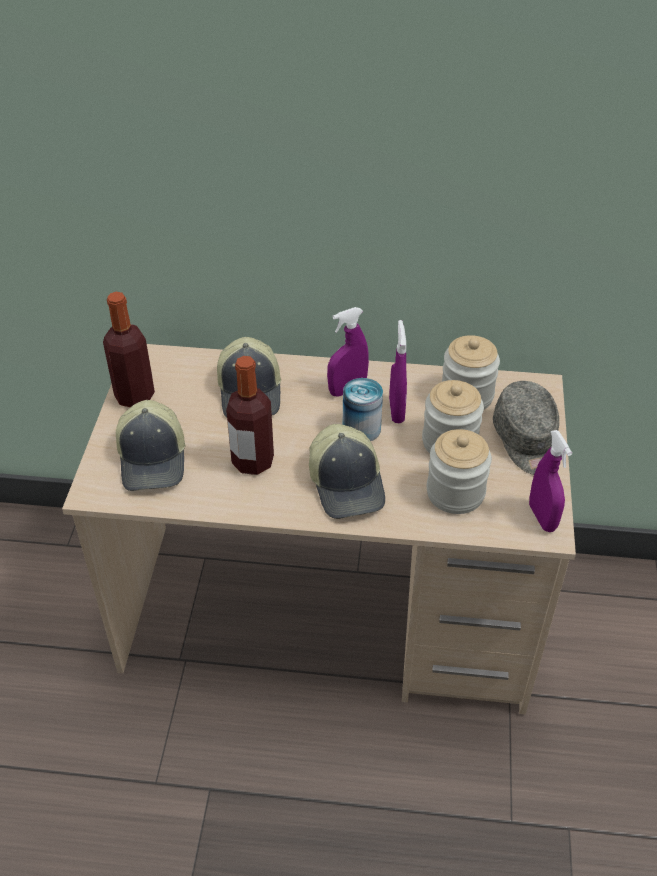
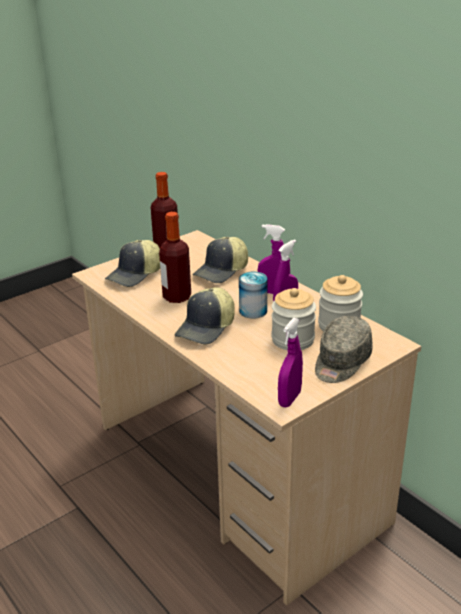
camera: 45 degrees right, 15 degrees down
jar [427,429,492,514] -> none

